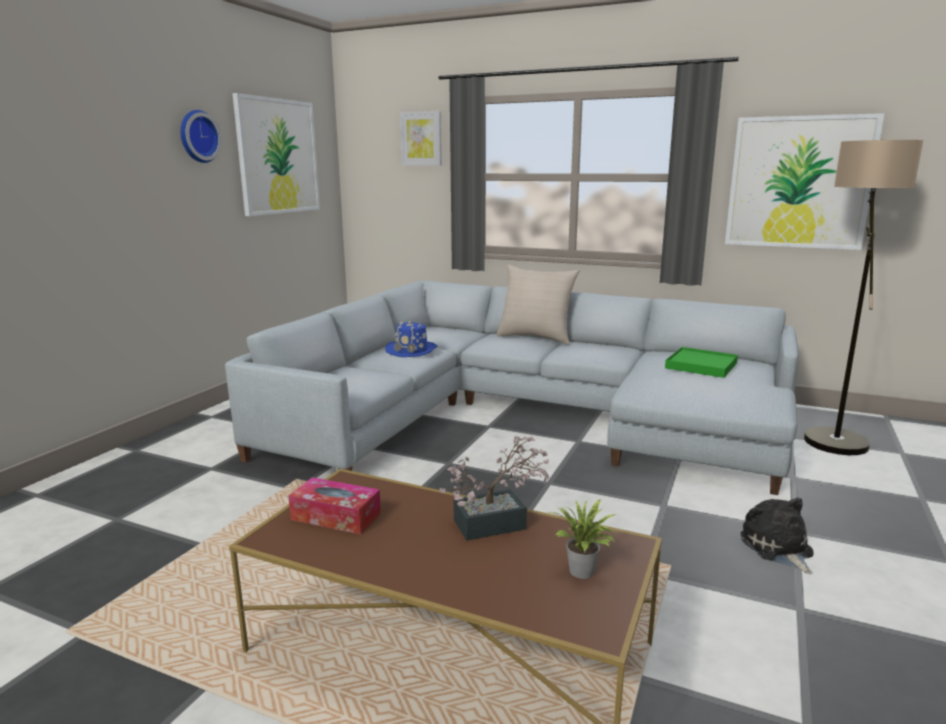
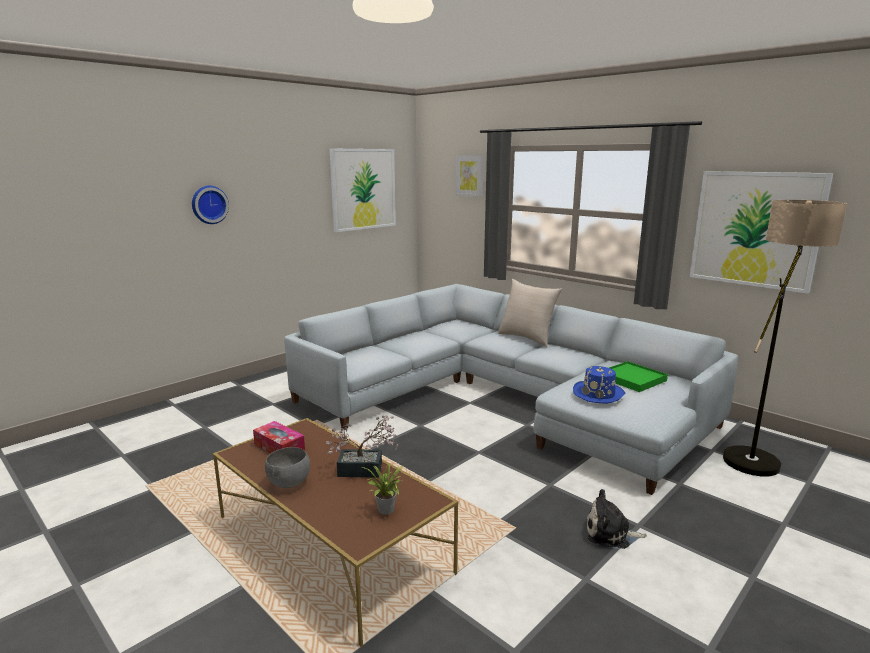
camera: 20 degrees right, 0 degrees up
wall clock [180,110,222,163] -> wall clock moved to [192,186,229,224]
blue hat [385,320,438,357] -> blue hat moved to [573,366,625,404]
plush toy [741,498,814,574] -> plush toy turned 90 degrees counterclockwise [587,489,647,549]
none -> grey bowl [265,447,310,488]

